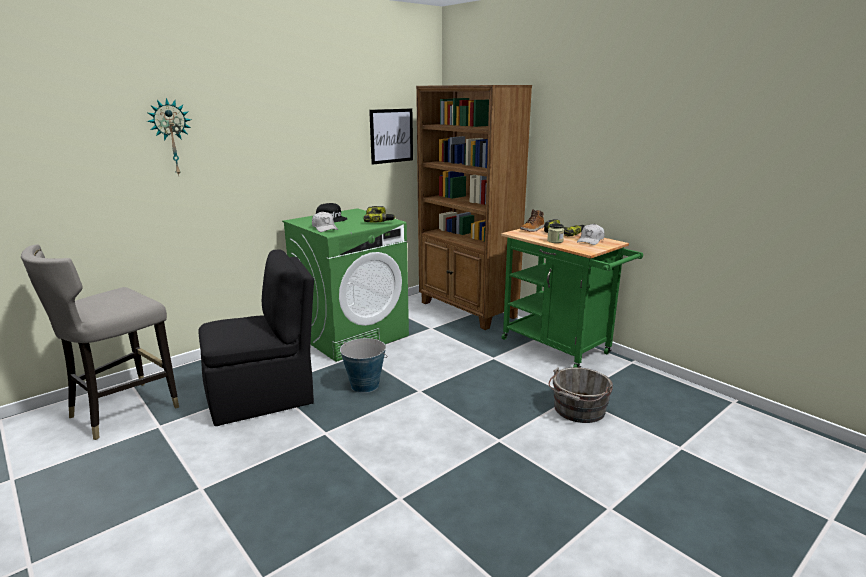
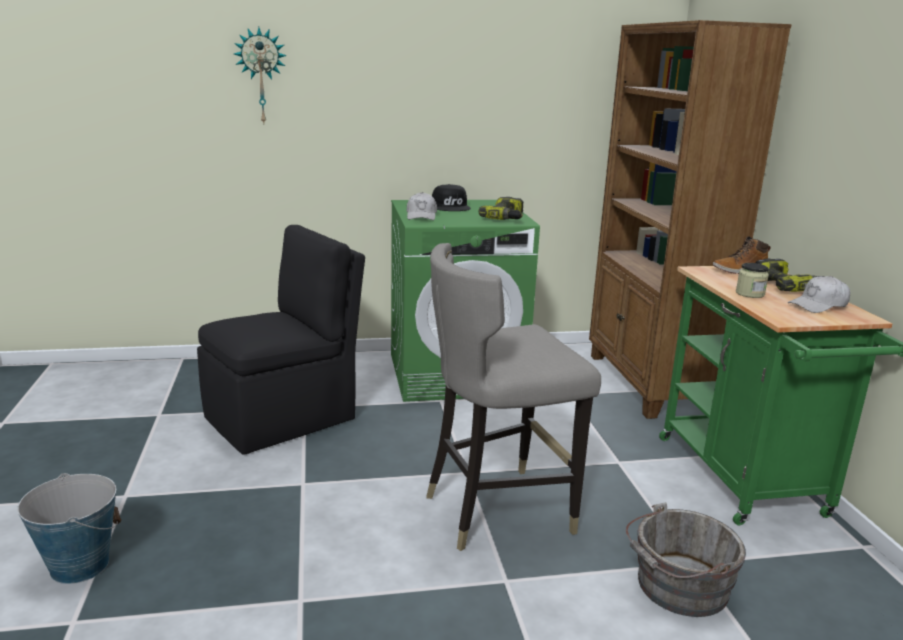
camera: 30 degrees right, 0 degrees up
grey stool [21,244,179,440] -> grey stool moved to [426,243,601,551]
black chair [198,250,314,426] -> black chair turned 45 degrees counterclockwise [197,225,365,455]
bucket [340,338,387,393] -> bucket moved to [17,473,121,584]
picture [369,108,413,165] -> none

